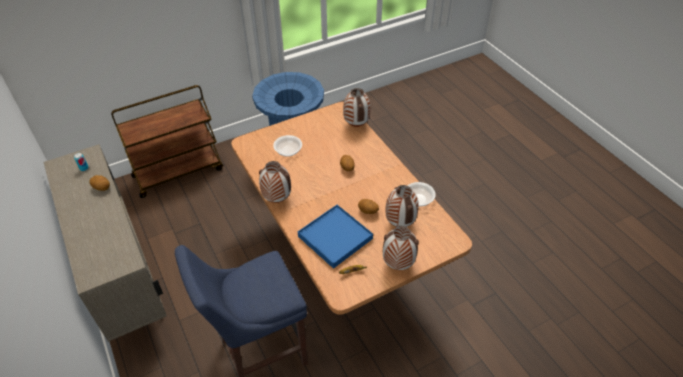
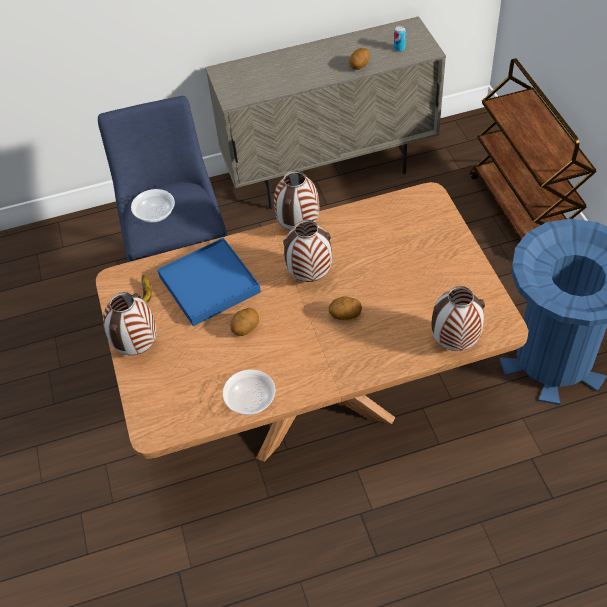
camera: 105 degrees right, 5 degrees up
bowl [273,135,302,157] -> bowl moved to [131,189,175,223]
vase [386,185,419,227] -> vase moved to [283,220,332,282]

